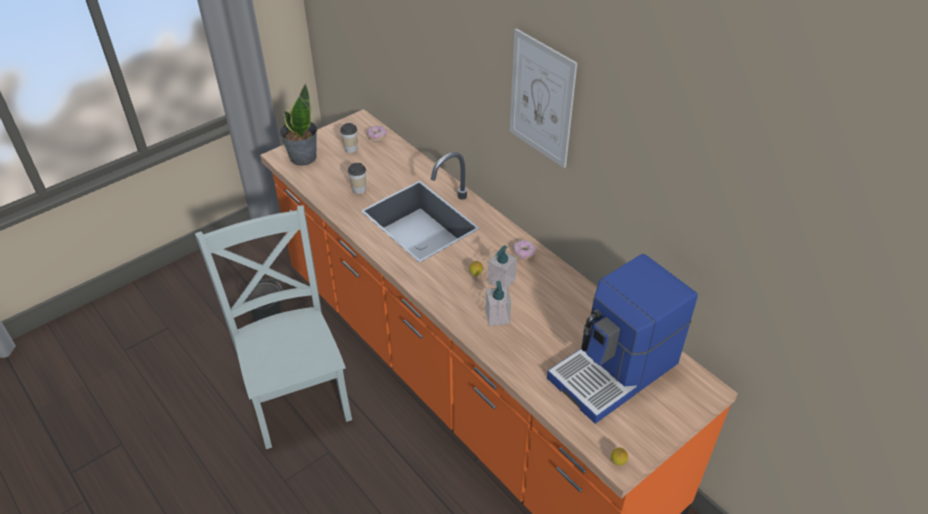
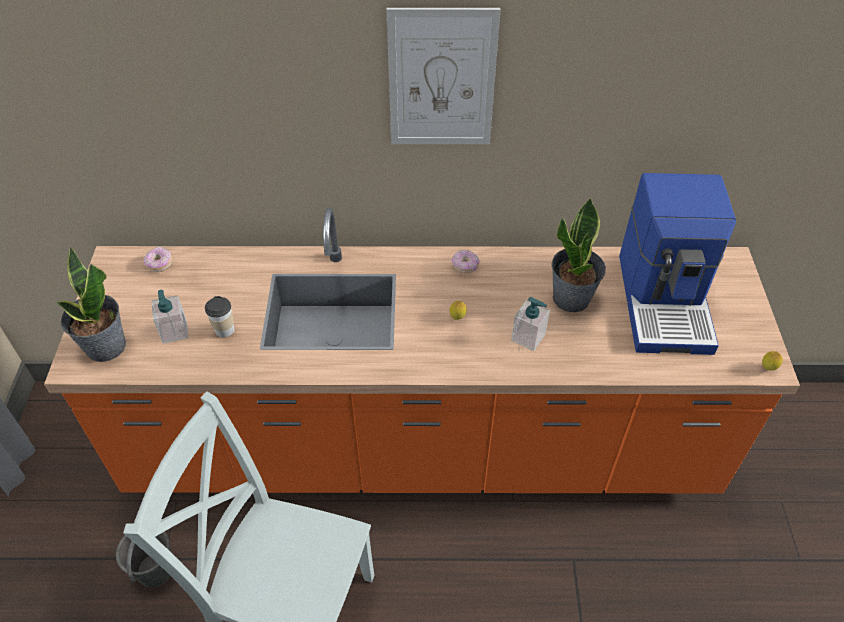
camera: 50 degrees left, 5 degrees up
cup [340,123,357,153] -> none
soap dispenser [488,245,517,287] -> soap dispenser moved to [151,290,189,344]
none -> potted plant [552,198,606,312]

